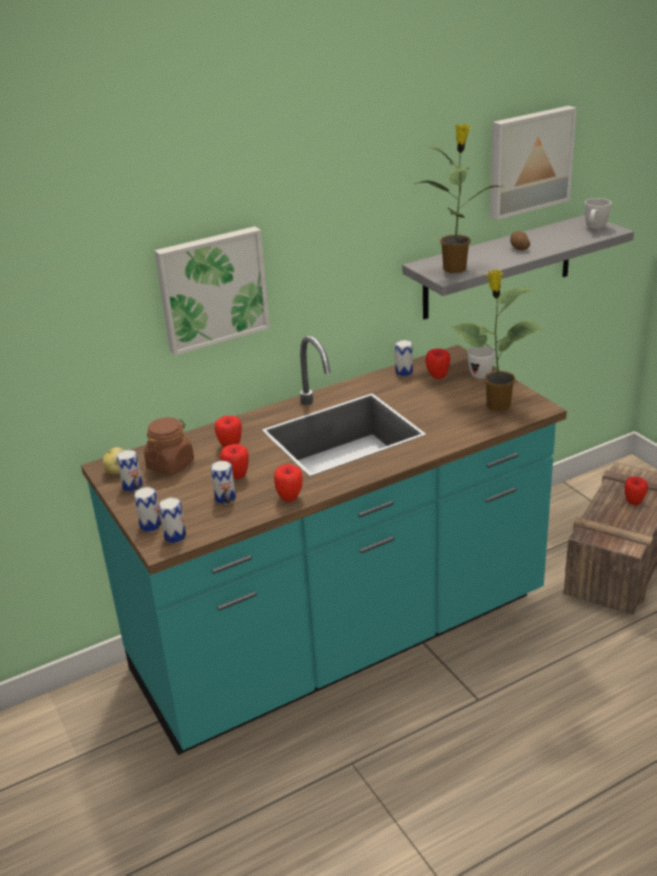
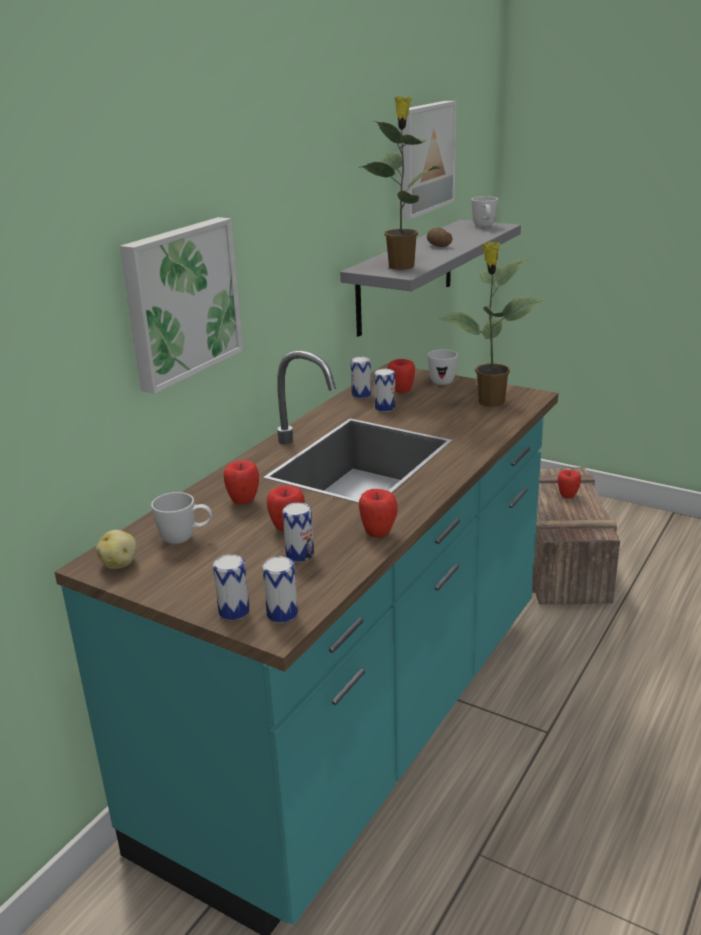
camera: 30 degrees left, 5 degrees down
can [116,450,143,492] -> can moved to [374,369,395,412]
brown jar [144,417,194,475] -> white mug [151,492,212,544]

